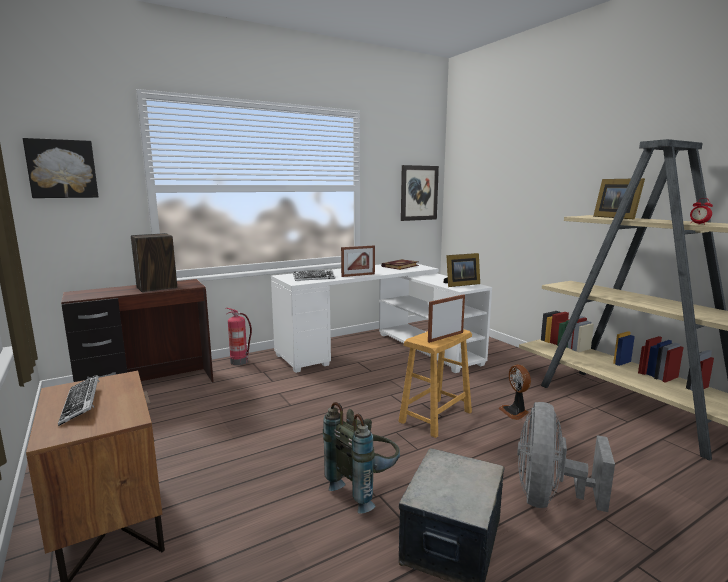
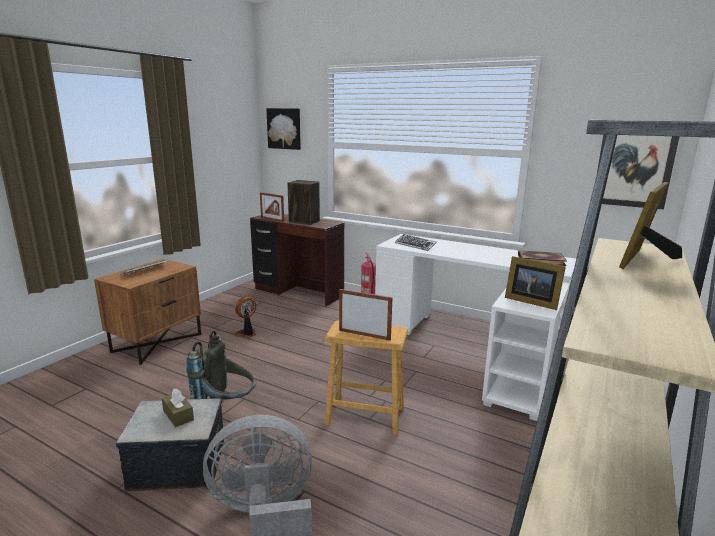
camera: 60 degrees right, 5 degrees up
picture frame [341,245,375,277] -> picture frame moved to [260,192,284,222]
fan [498,364,531,420] -> fan moved to [233,296,256,338]
alarm clock [690,198,713,225] -> none
none -> brown tissue box [162,388,194,427]

